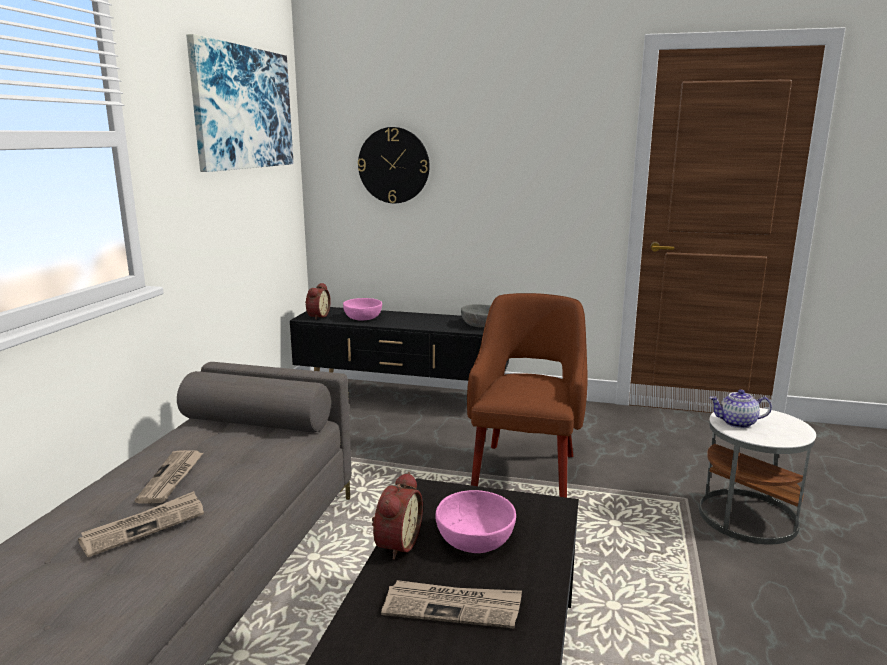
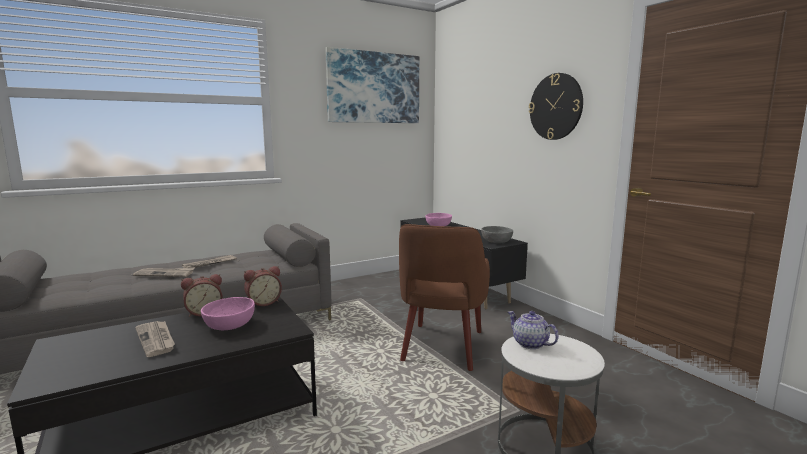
camera: 45 degrees right, 5 degrees down
alarm clock [305,283,331,320] -> alarm clock moved to [244,266,282,306]
wall clock [358,127,430,203] -> wall clock moved to [529,73,583,140]
brown armchair [467,293,588,498] -> brown armchair turned 135 degrees clockwise [399,224,490,371]

